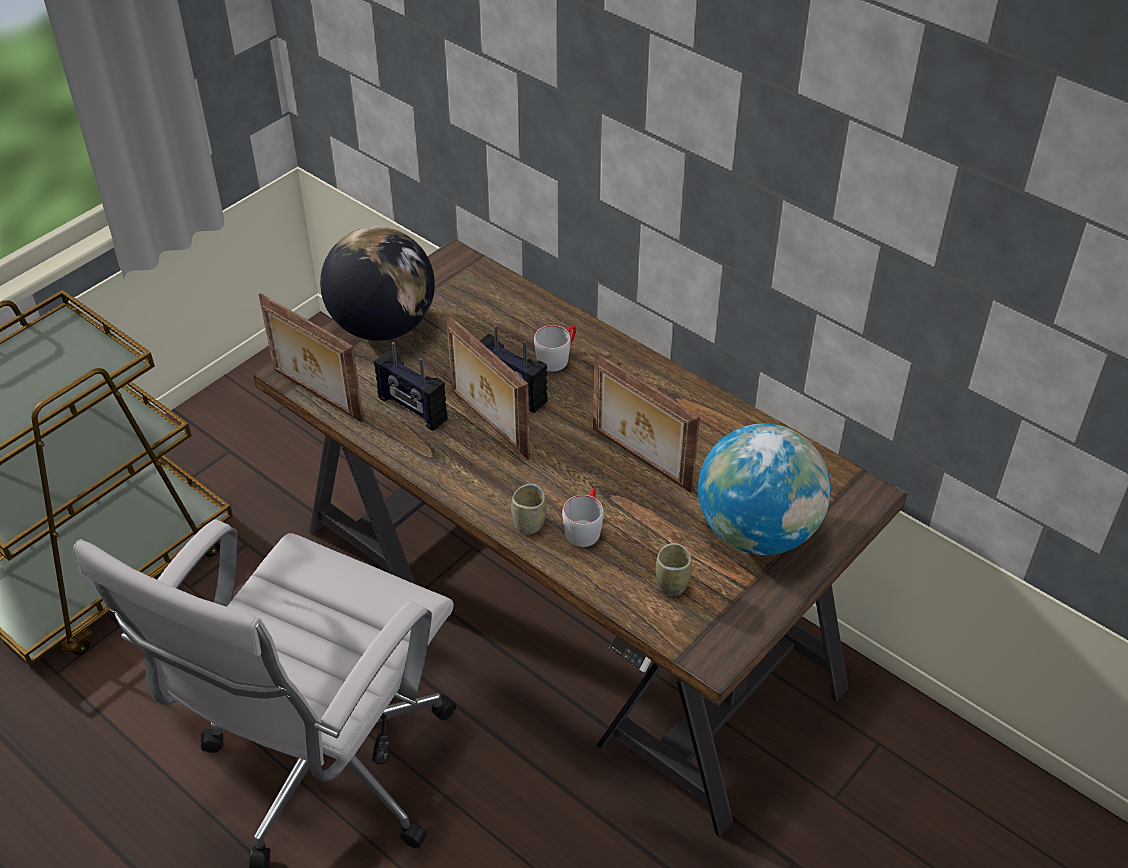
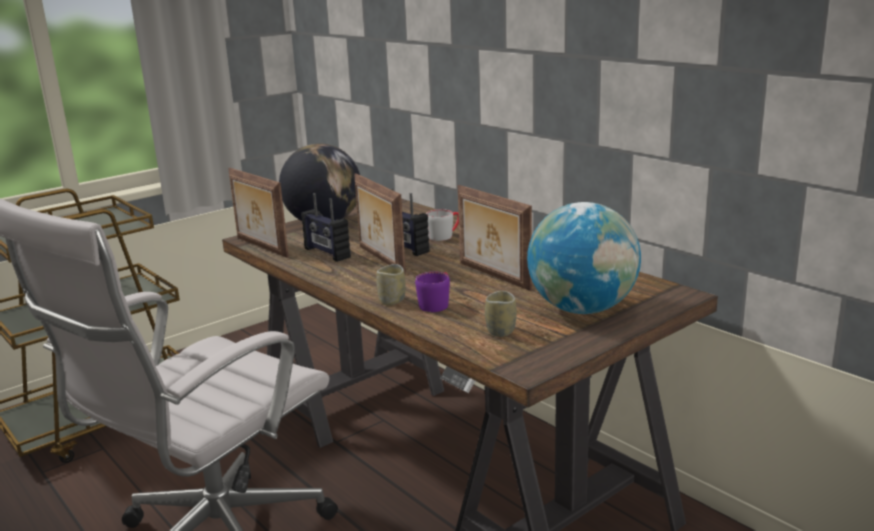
camera: 10 degrees right, 25 degrees down
grey mug [562,488,604,547] -> purple mug [415,272,450,312]

